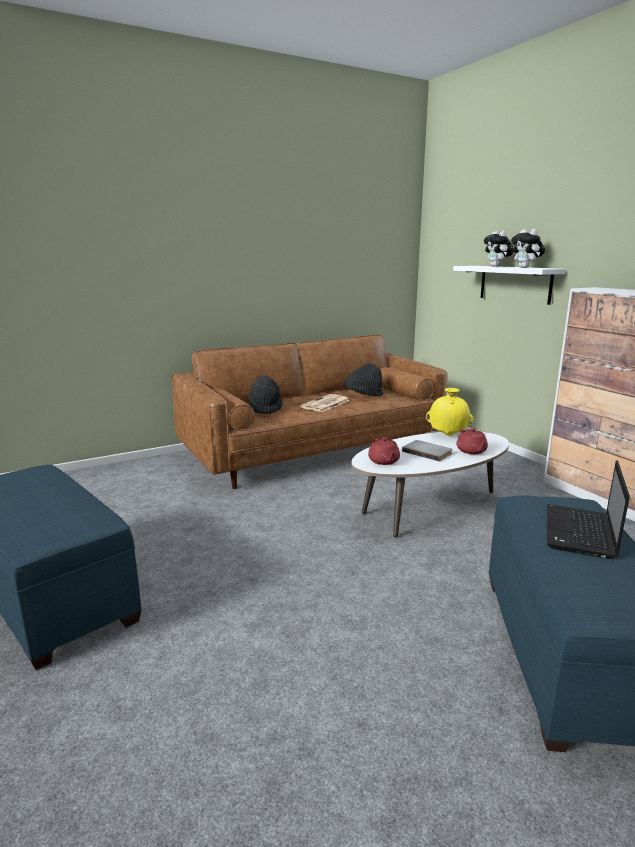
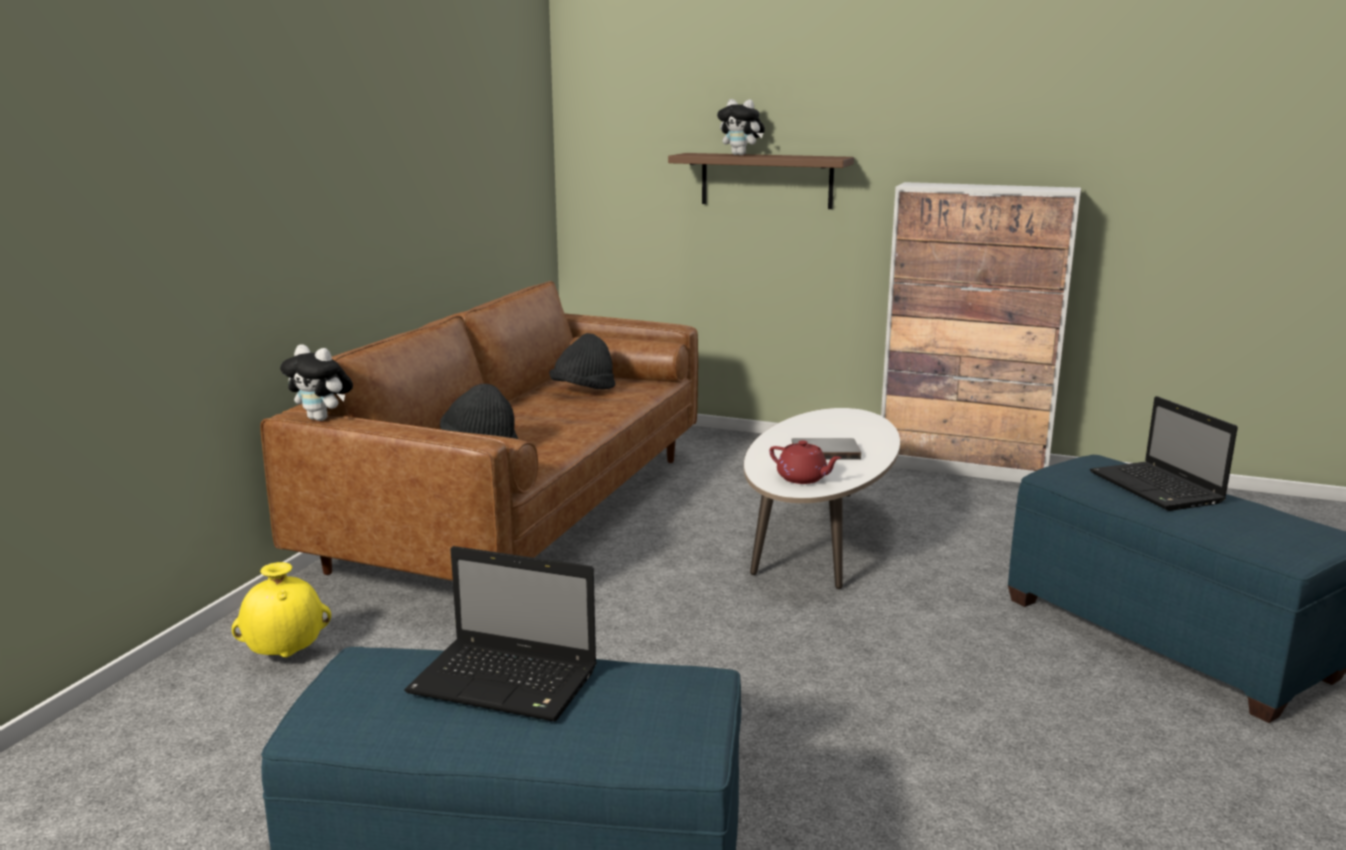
camera: 40 degrees left, 0 degrees up
newspaper [300,394,350,412] -> none
yellow vase [426,388,474,436] -> yellow vase moved to [232,562,331,657]
white shelf [453,266,566,305] -> brown shelf [668,153,854,209]
red teapot [456,428,488,454] -> none
plush toy [511,229,545,268] -> plush toy moved to [280,344,353,421]
none -> laptop [404,546,597,722]

